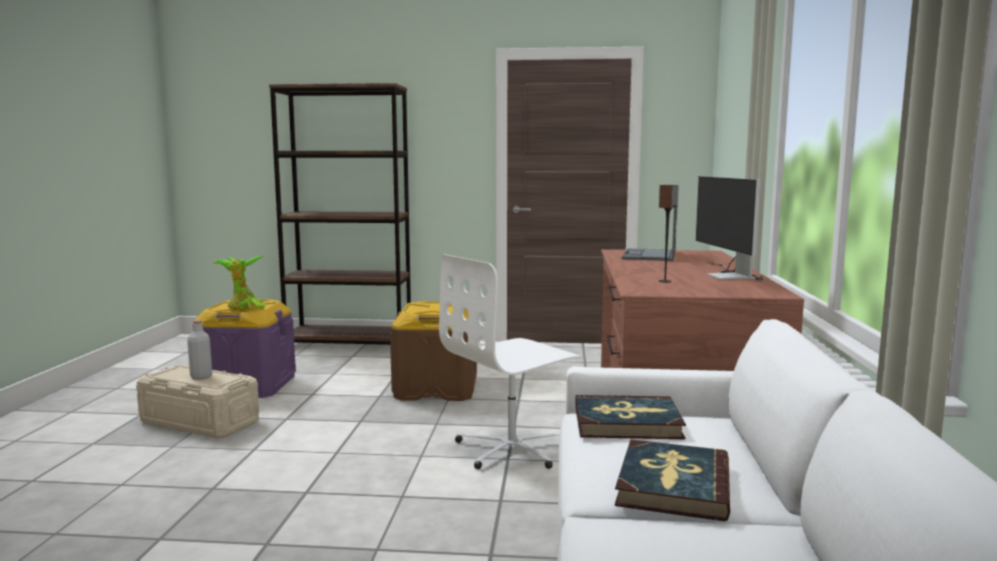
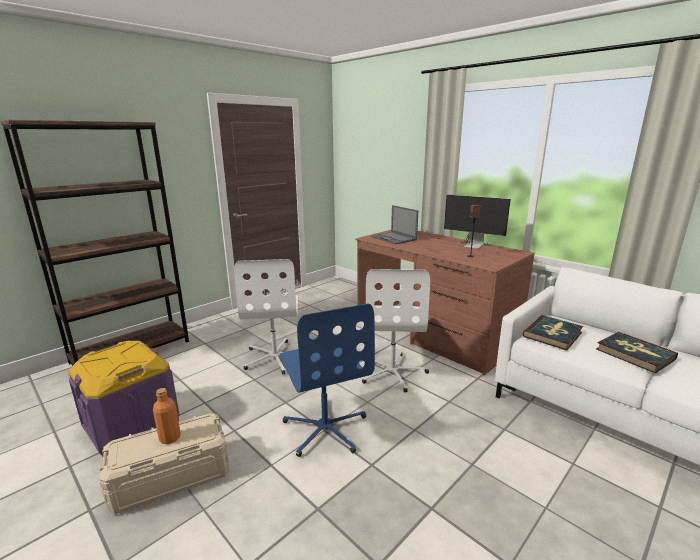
camera: 50 degrees left, 10 degrees up
grey bottle [187,320,212,380] -> orange bottle [153,388,181,444]
potted plant [212,256,265,310] -> none
brown storage box [390,301,477,401] -> white office chair [234,259,298,374]
none -> blue office chair [280,304,375,457]

